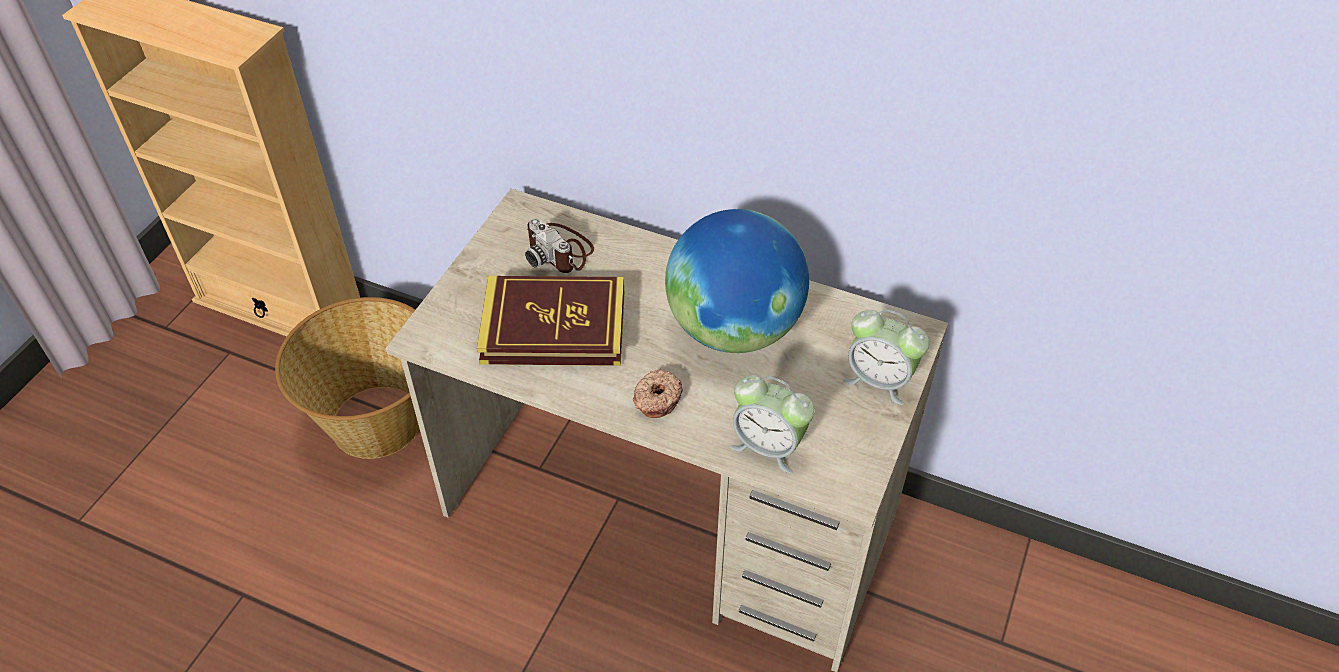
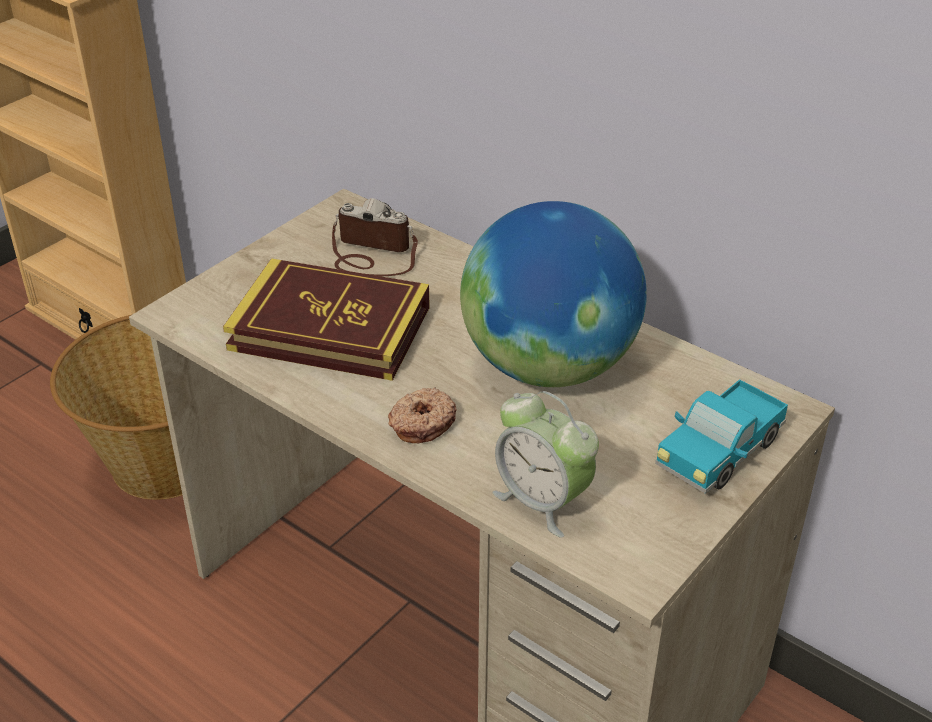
camera: 15 degrees right, 10 degrees down
camera [525,218,594,273] -> camera turned 135 degrees clockwise [332,198,418,277]
alarm clock [843,310,929,405] -> toy truck [655,379,788,494]

